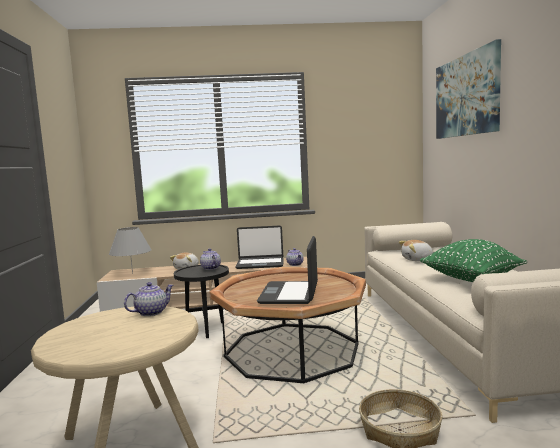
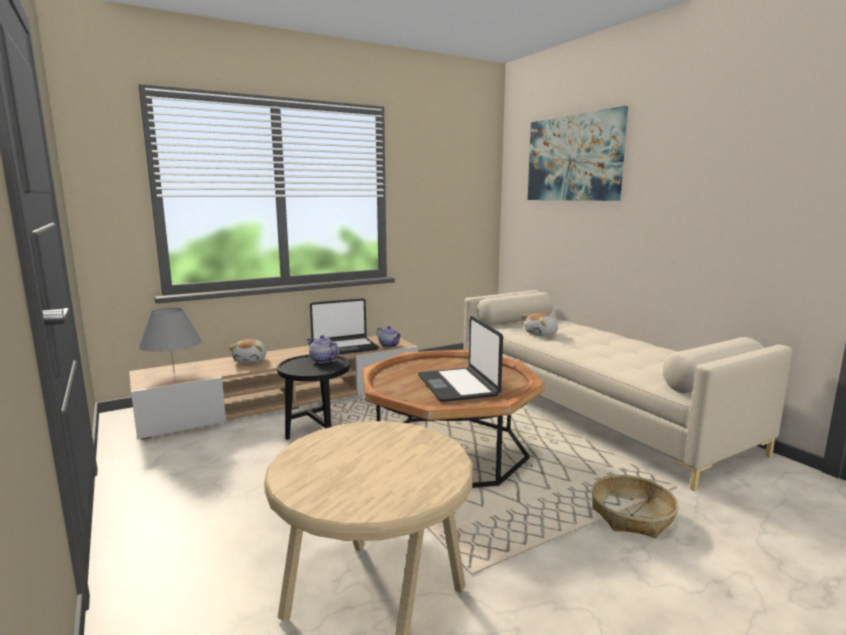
camera: 25 degrees left, 5 degrees up
teapot [124,282,174,316] -> none
green pillow [420,239,527,282] -> none

